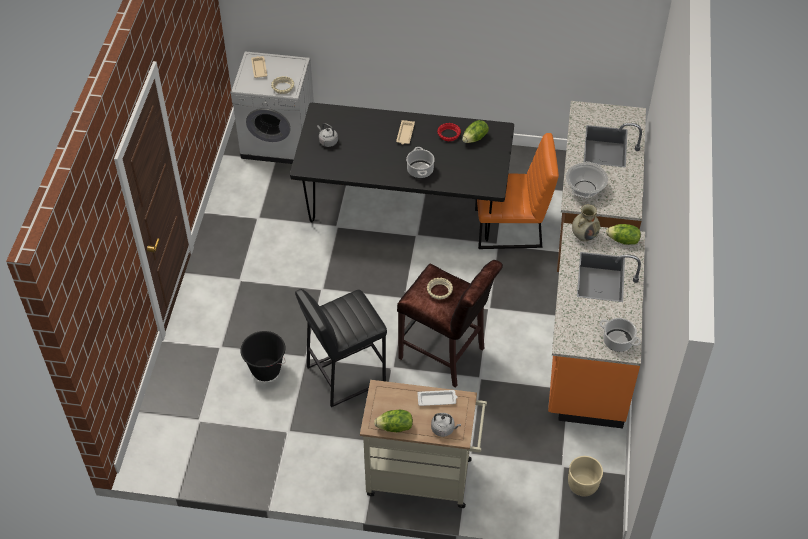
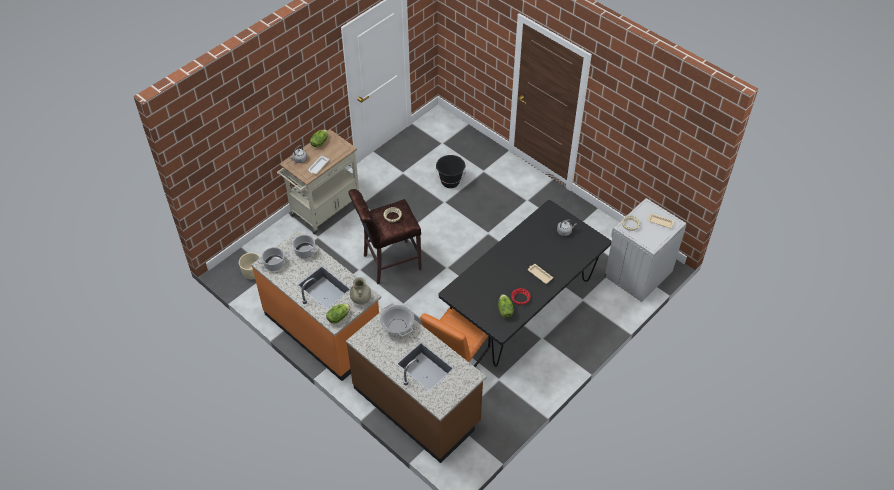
camera: 125 degrees right, 0 degrees up
black stool [295,289,387,407] -> none
cooking pot [406,147,435,178] -> cooking pot moved to [290,235,318,258]

